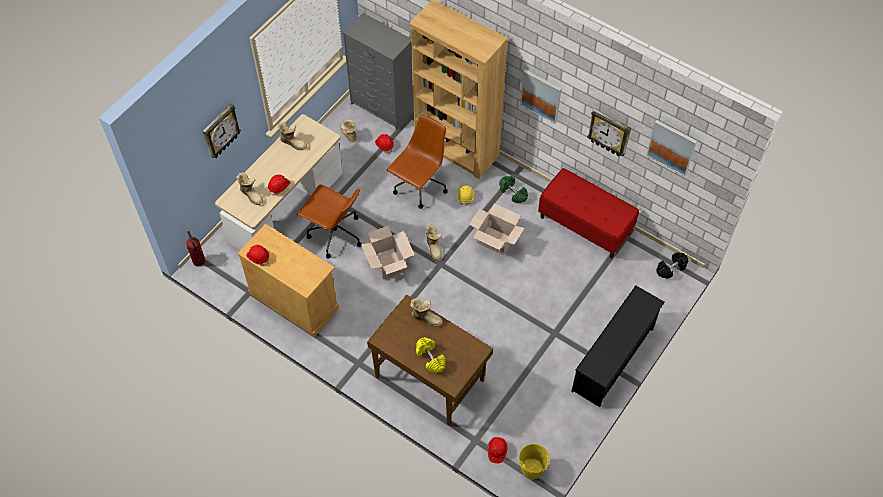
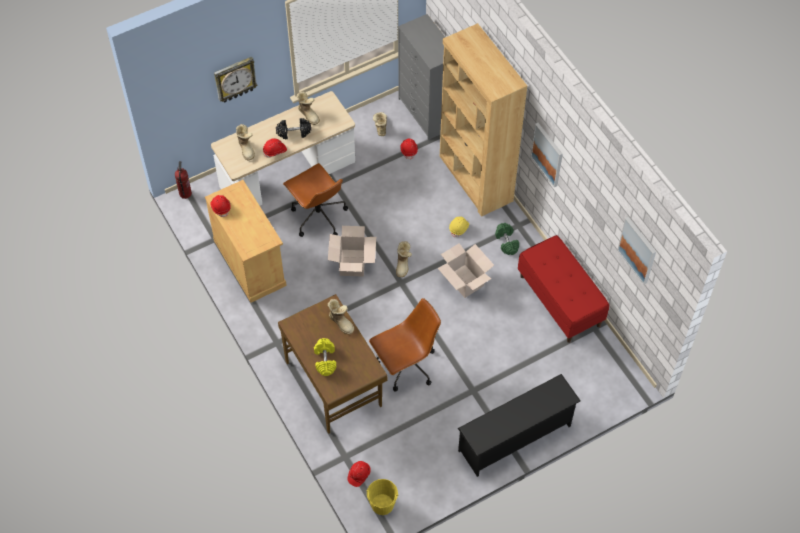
camera: 25 degrees right, 0 degrees up
brown office chair [387,115,448,209] -> brown office chair moved to [369,298,441,392]
wall clock [587,108,631,157] -> none
black dumbbell [656,252,688,279] -> black dumbbell moved to [276,118,311,139]

